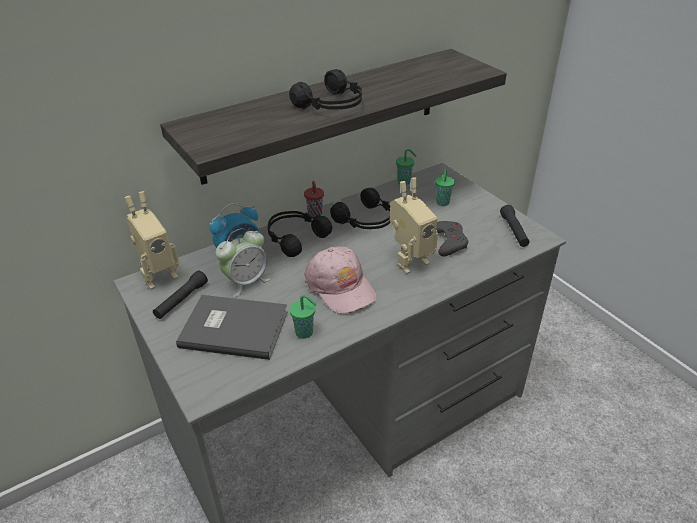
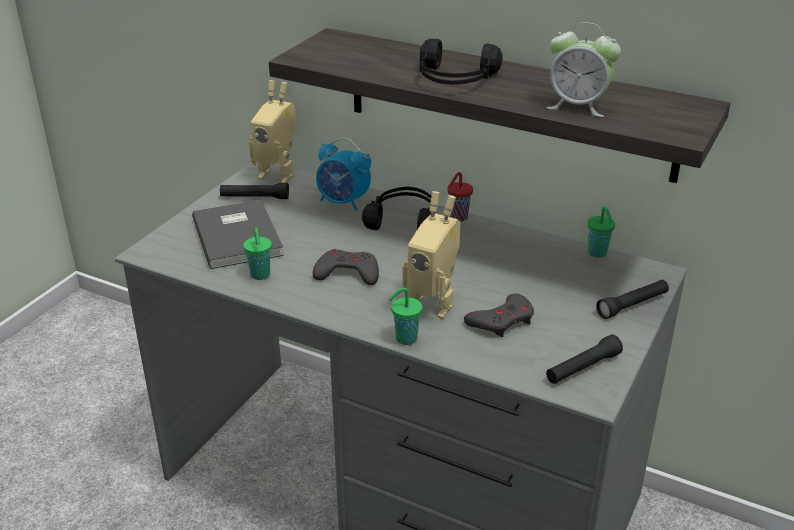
camera: 60 degrees right, 5 degrees down
alarm clock [216,228,270,297] -> alarm clock moved to [546,22,621,117]
pink cap [304,246,377,314] -> grey game controller [313,249,379,285]
black headphones [330,188,390,229] -> none
green cup [435,169,455,206] -> green cup moved to [388,288,422,345]
none -> black flashlight [596,280,669,319]

